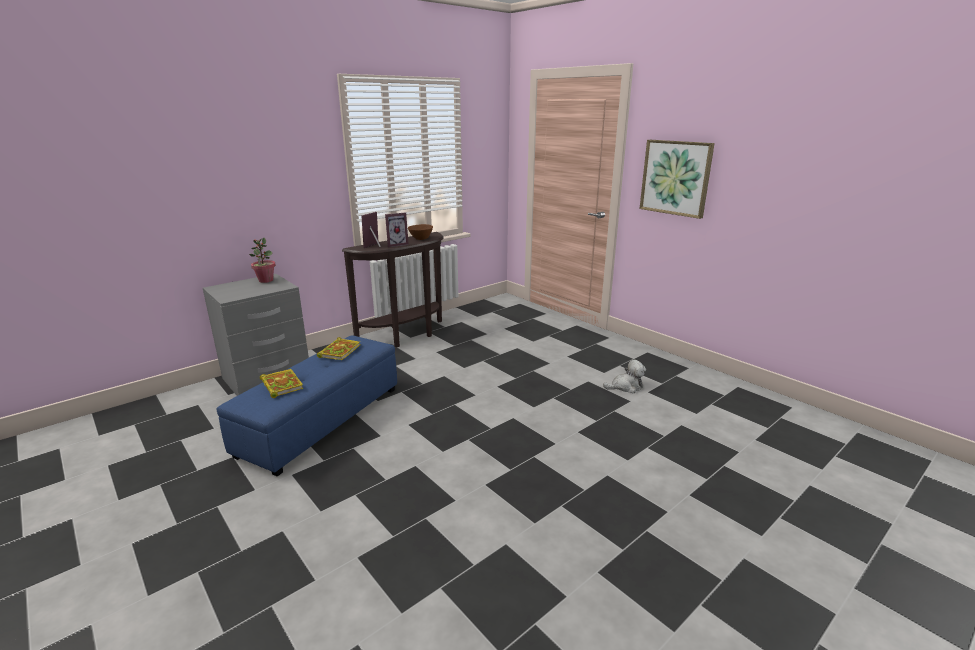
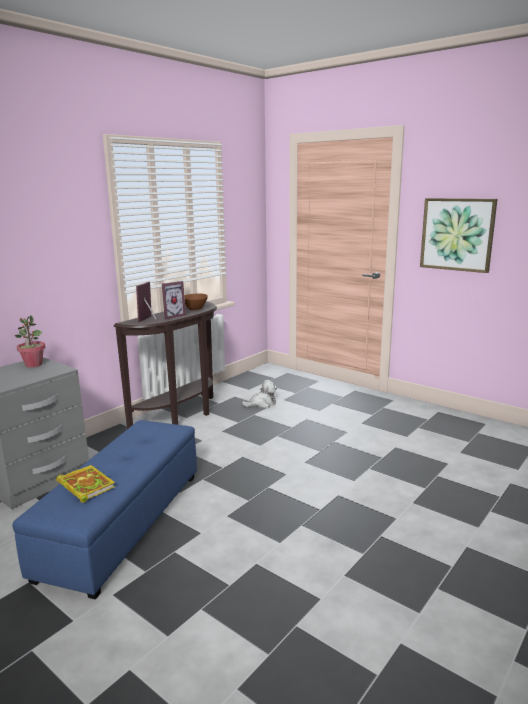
camera: 10 degrees left, 5 degrees down
book [317,337,361,360] -> none
plush toy [603,359,646,393] -> plush toy moved to [242,380,277,408]

